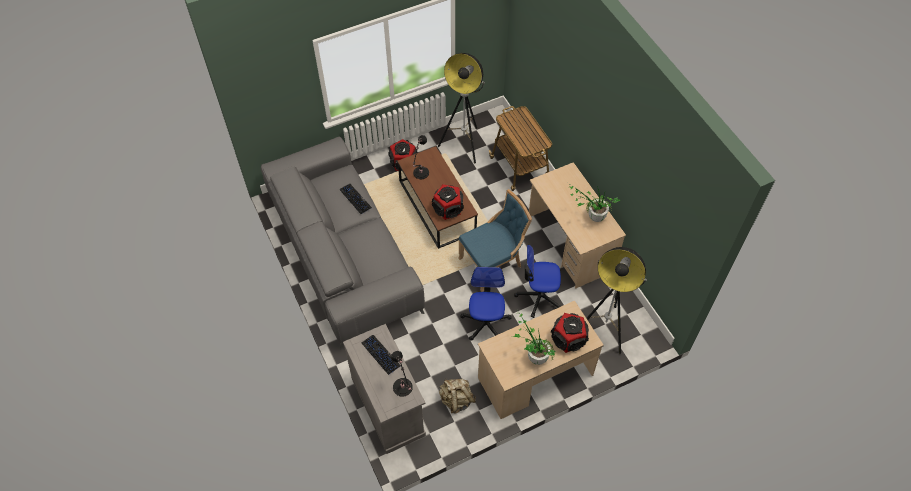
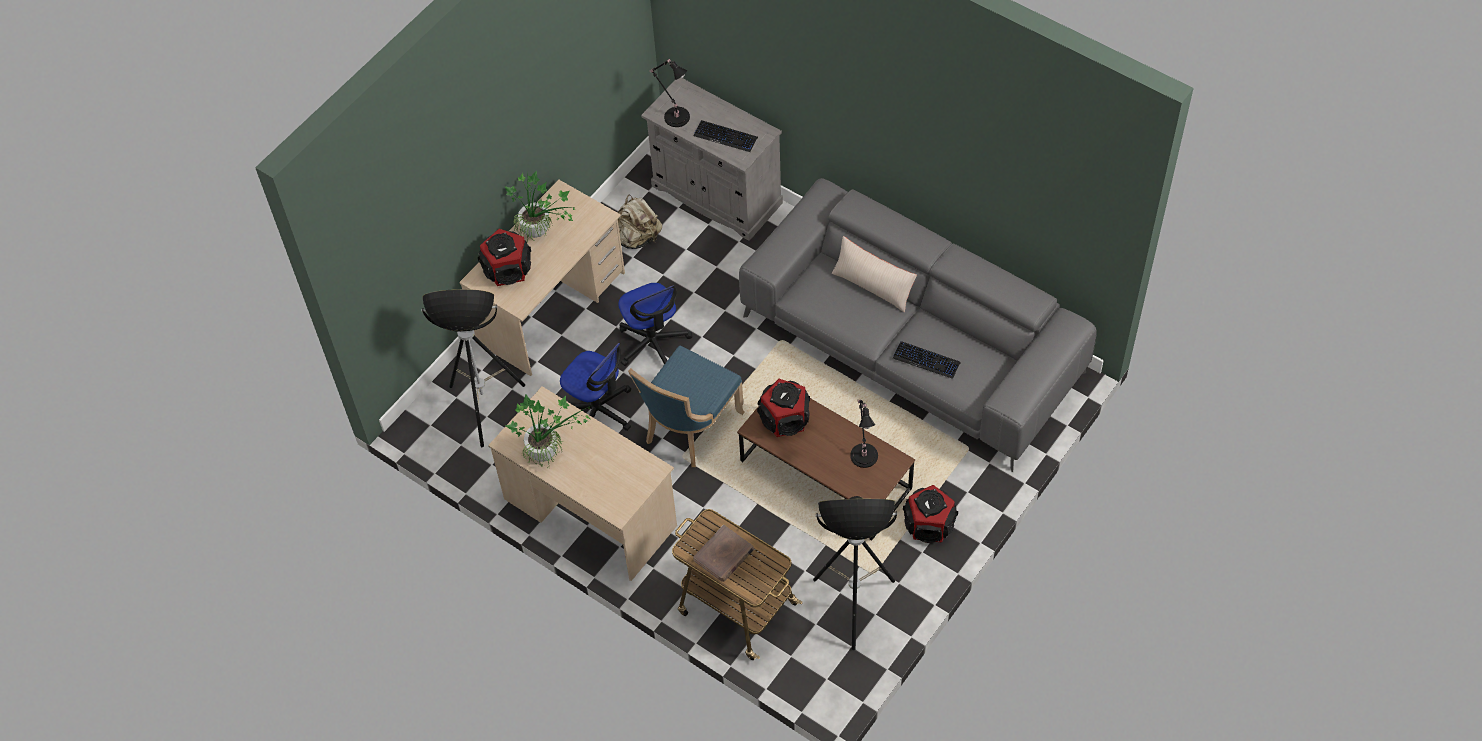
camera: 155 degrees right, 0 degrees up
office chair [514,245,561,318] -> office chair turned 60 degrees clockwise [560,343,631,431]
none -> brown book [693,525,754,582]
none -> beige pillow [832,236,917,312]

